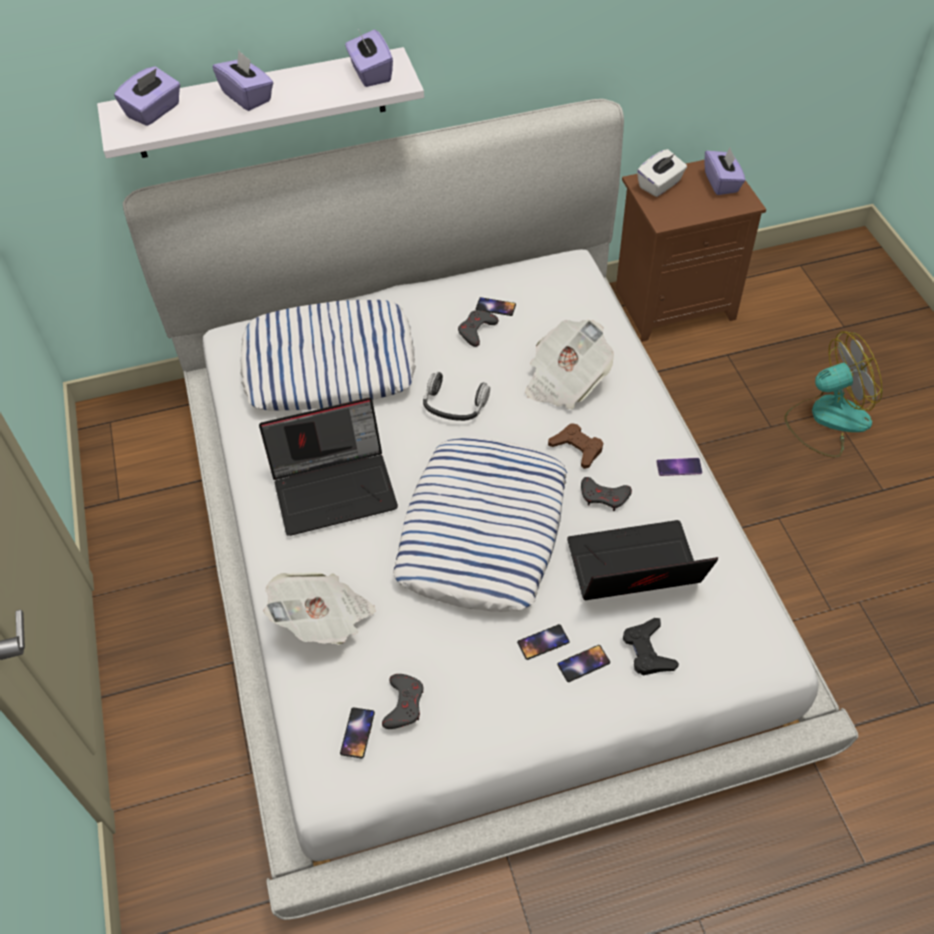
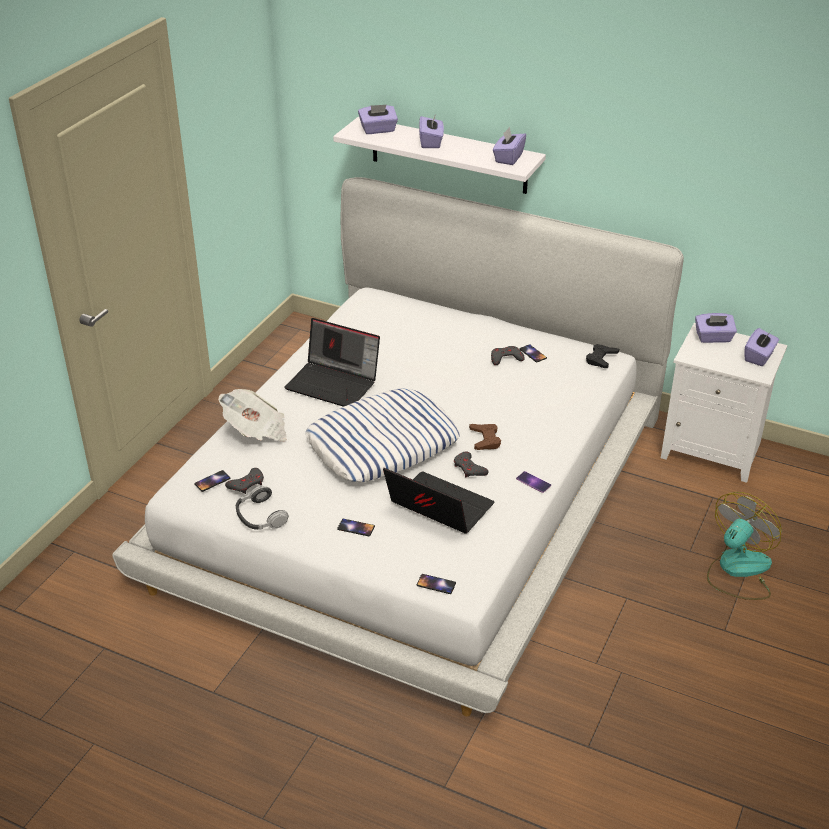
camera: 40 degrees right, 15 degrees down
pillow [240,300,416,410] -> none
headphones [423,372,490,421] -> headphones moved to [236,486,289,530]
phone [517,624,570,660] -> phone moved to [417,574,456,594]
newspaper [525,320,614,409] -> none
brown nightstand [616,160,766,342] -> white nightstand [661,323,787,483]
black game controller [623,618,679,675] -> black game controller moved to [586,344,619,368]
white tissue box [637,149,687,197] -> purple tissue box [695,313,737,343]
fan [784,331,883,457] -> fan turned 75 degrees counterclockwise [707,492,782,600]

